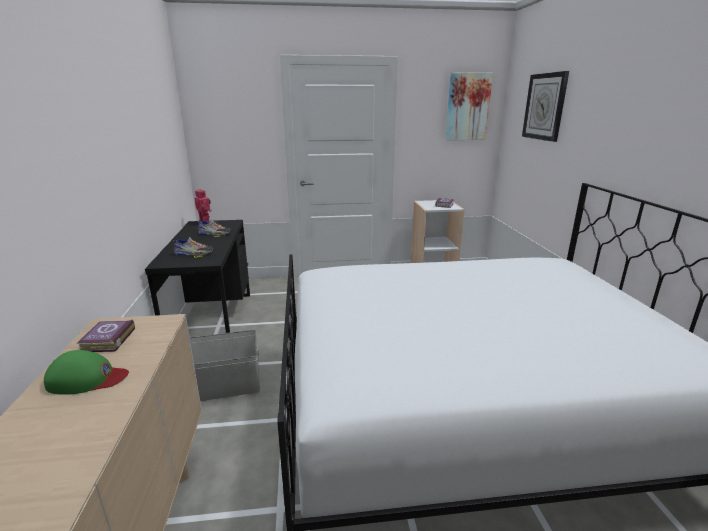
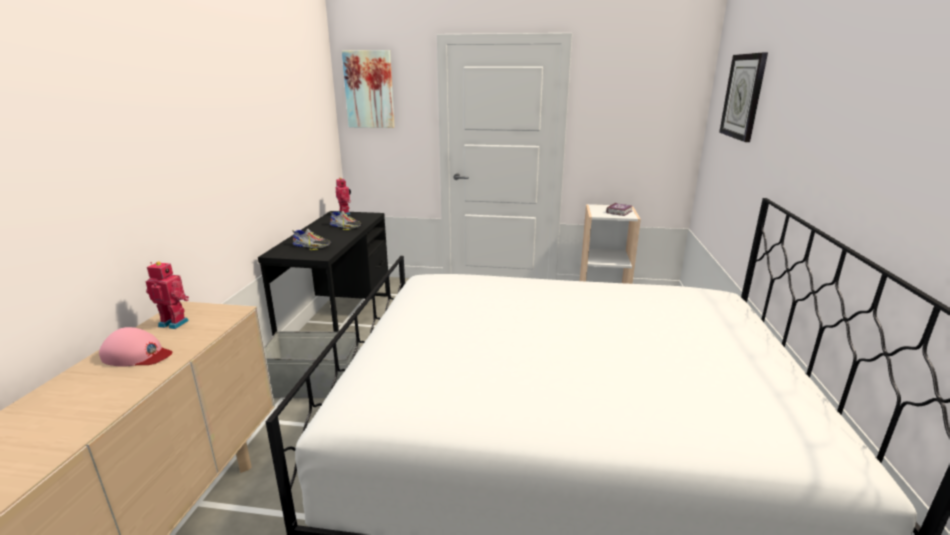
camera: 15 degrees right, 0 degrees up
green cap [44,350,129,395] -> pink cap [99,327,173,367]
book [76,320,135,352] -> toy robot [146,262,189,329]
picture [445,72,493,140] -> picture moved to [342,50,395,128]

